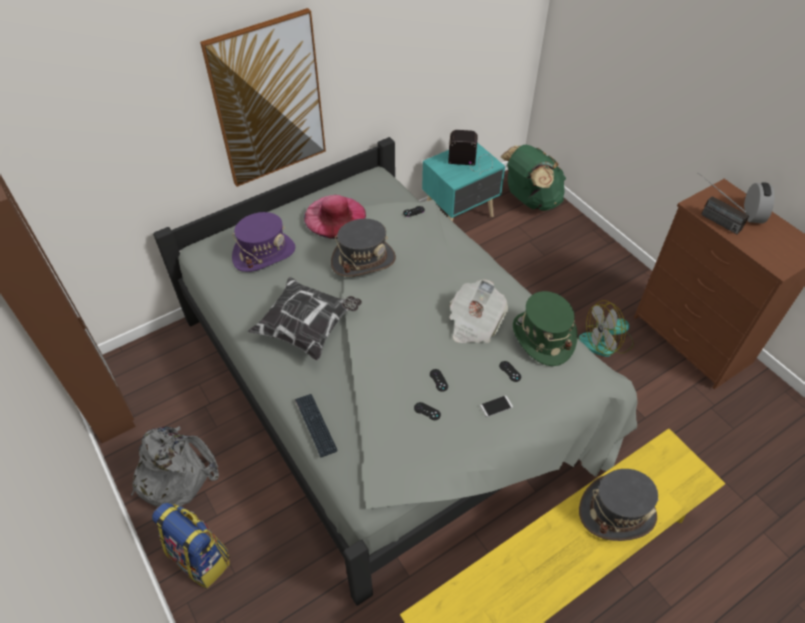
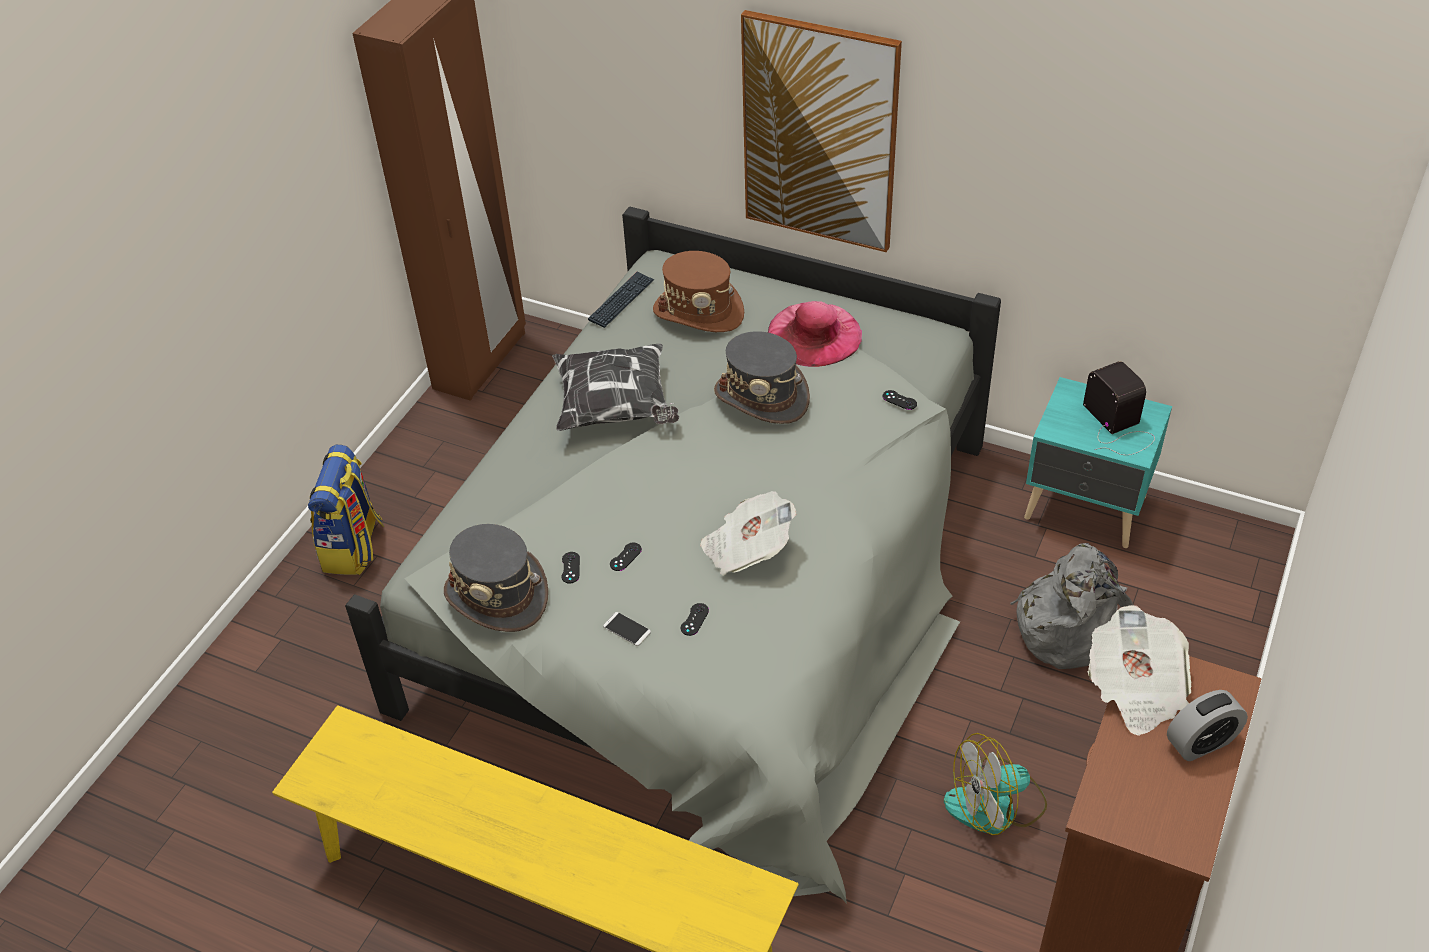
camera: 60 degrees right, 5 degrees down
grey backpack [131,426,219,507] -> grey backpack moved to [1010,543,1133,669]
purple hat [232,212,295,272] -> brown hat [653,251,744,332]
keyboard [295,394,338,457] -> keyboard moved to [588,272,654,328]
green backpack [501,145,566,211] -> none
green hat [513,291,578,366] -> none
fan [578,300,634,357] -> fan turned 60 degrees counterclockwise [944,733,1047,835]
grey hat [579,469,659,541] -> grey hat moved to [444,524,548,632]
radio [698,173,749,234] -> newspaper [1088,605,1191,736]

